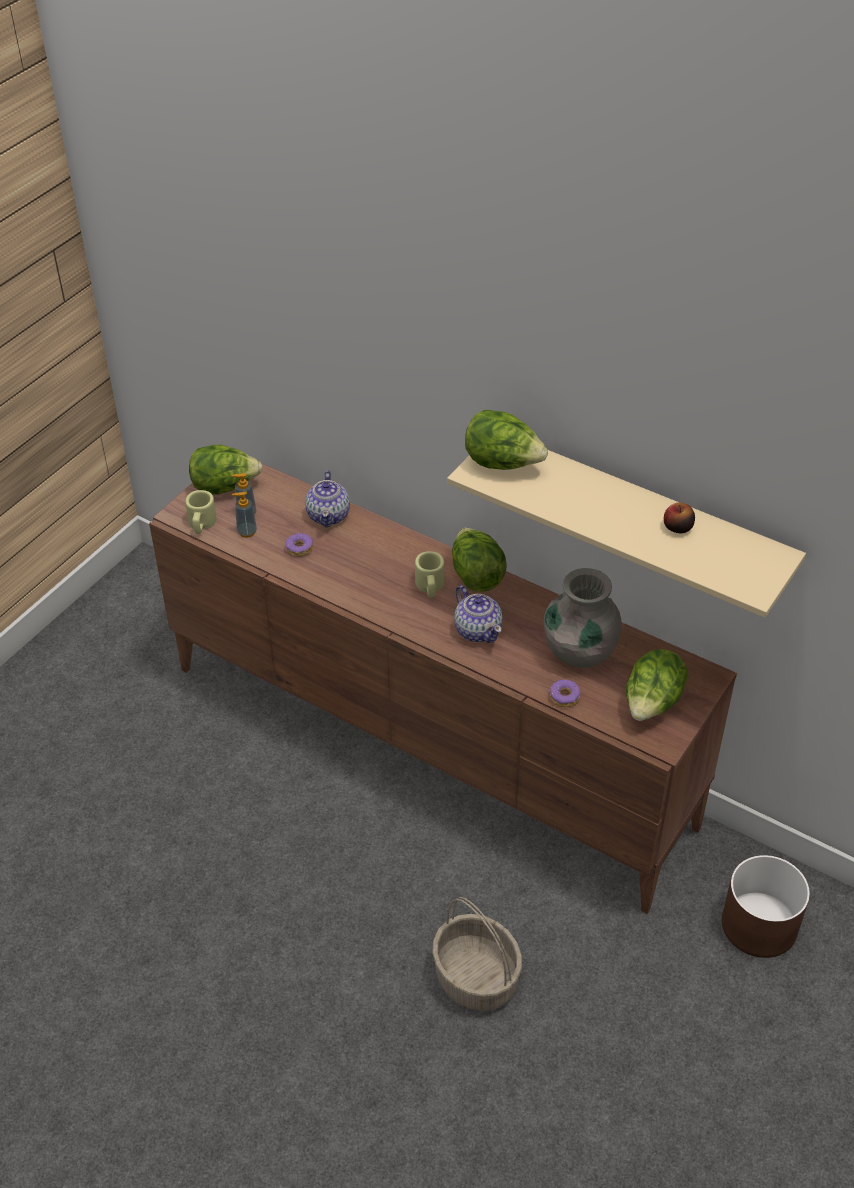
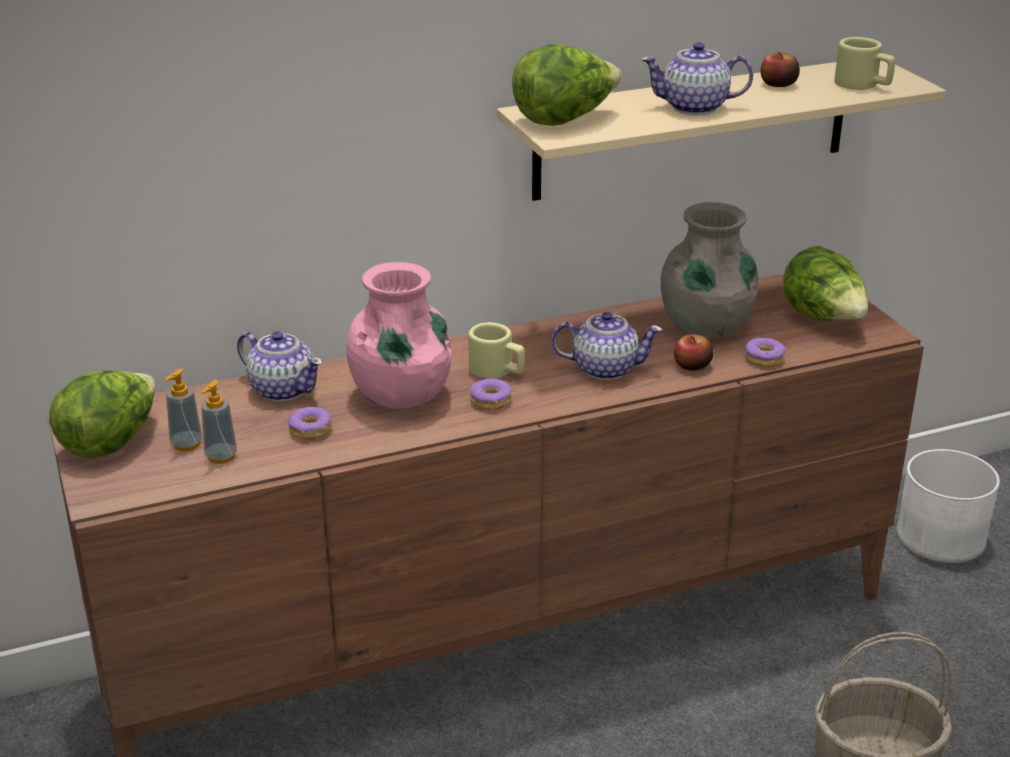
camera: 55 degrees left, 15 degrees down
beige mug [185,490,217,534] -> beige mug moved to [834,37,895,90]
lettuce [452,528,507,592] -> none
brown planter [722,855,810,958] -> white planter [896,449,1000,563]
none -> pink vase [346,262,451,409]
none -> donut [470,379,511,410]
none -> teapot [641,42,753,115]
none -> apple [674,334,713,371]

